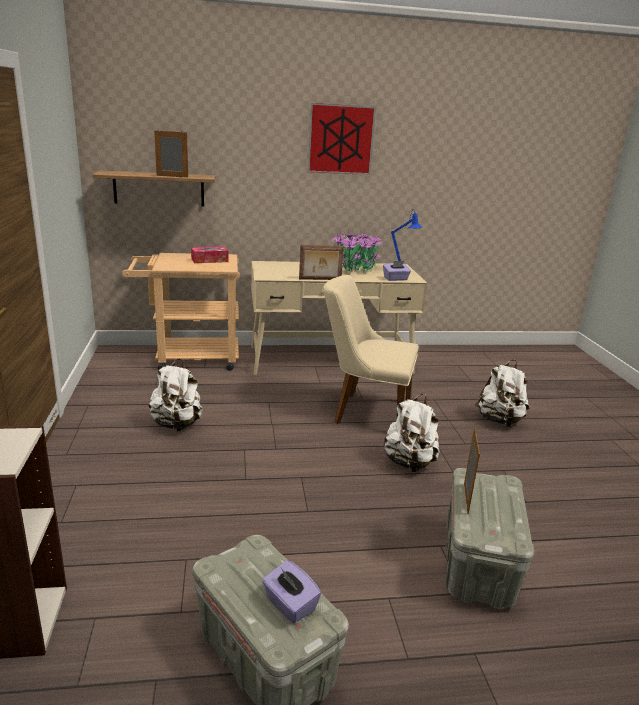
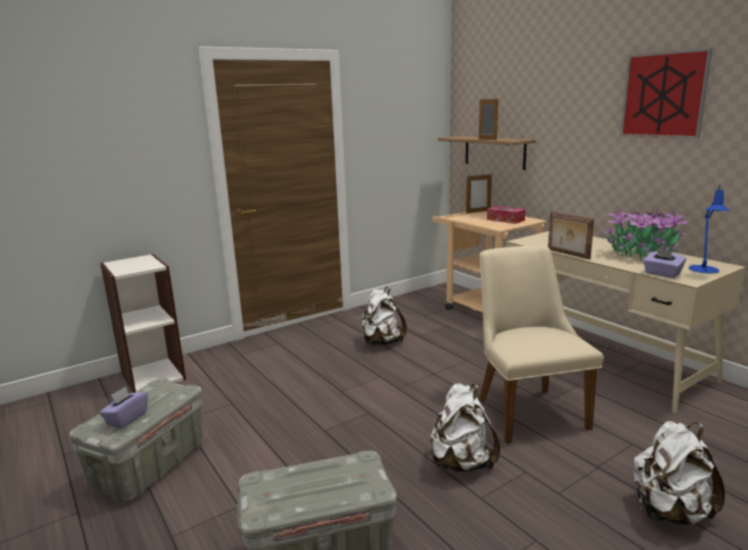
camera: 65 degrees right, 5 degrees down
picture frame [464,427,480,514] -> picture frame moved to [466,174,492,213]

